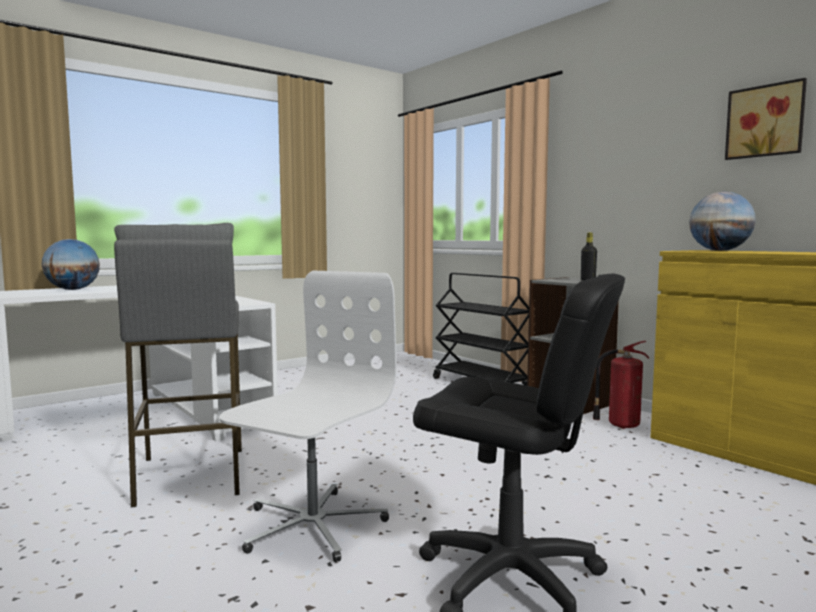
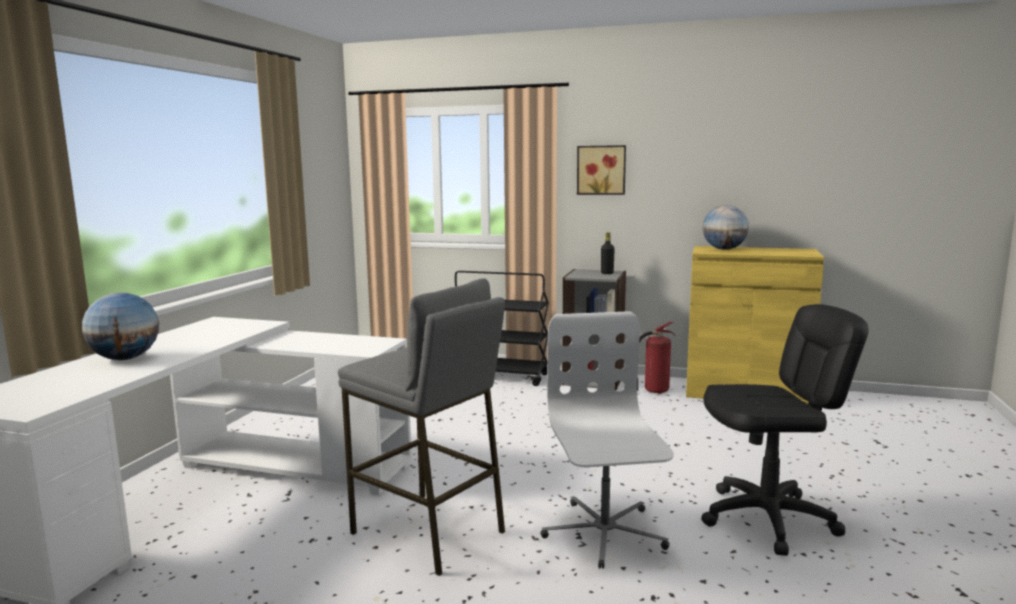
camera: 35 degrees left, 5 degrees up
picture [725,78,807,160] -> picture moved to [577,145,626,195]

